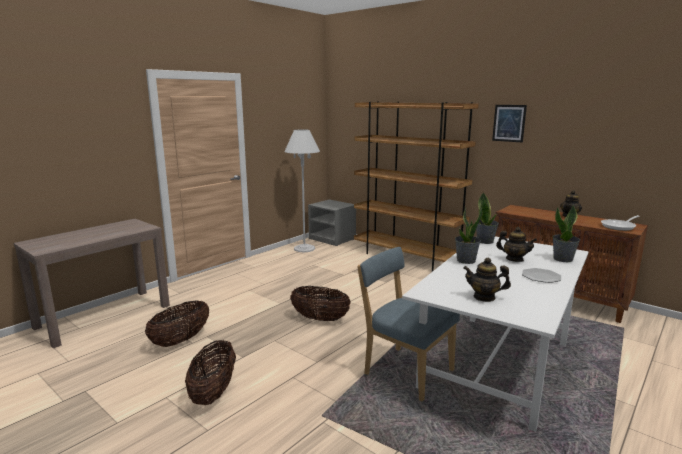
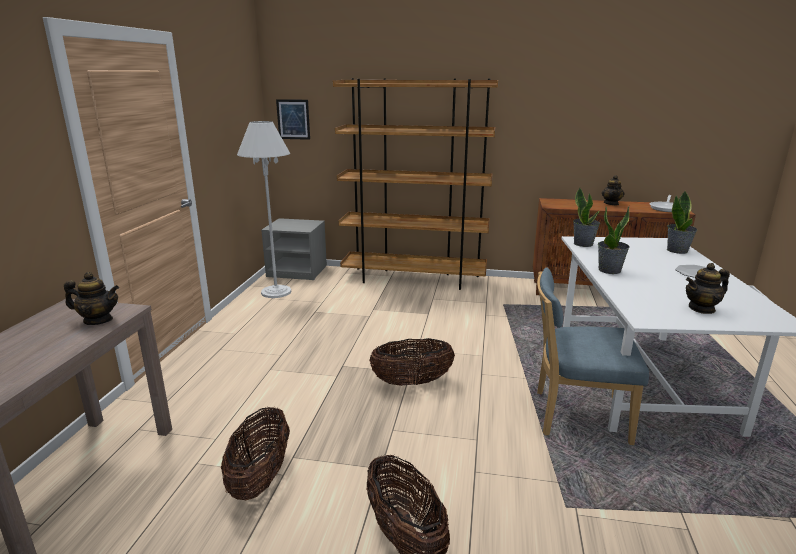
camera: 30 degrees left, 5 degrees up
picture [492,105,527,142] -> picture moved to [276,99,310,140]
teapot [496,227,537,262] -> teapot moved to [64,272,119,325]

